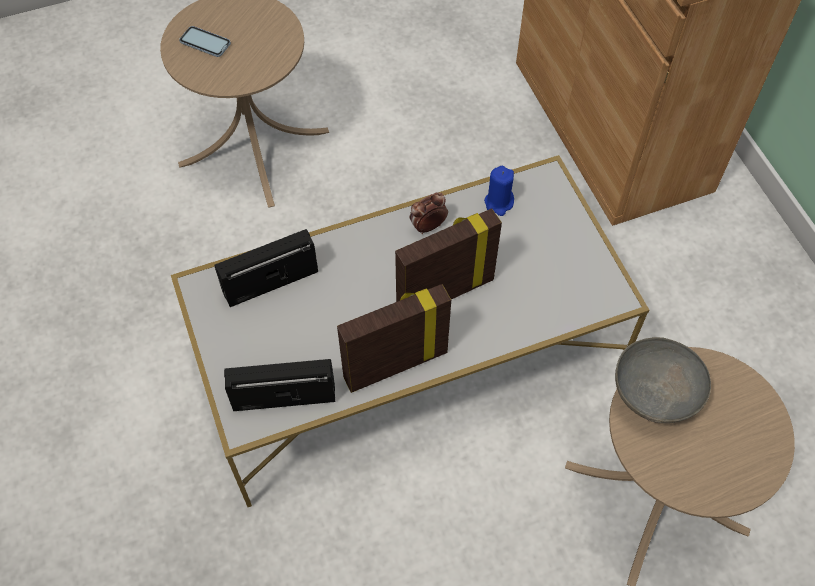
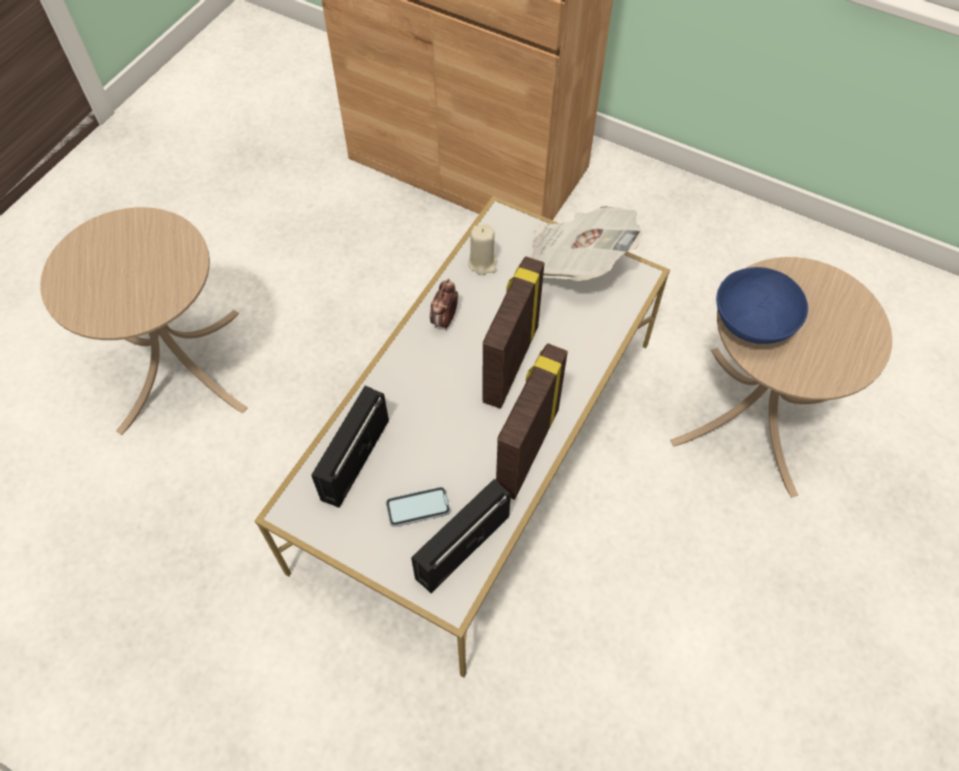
camera: 40 degrees left, 0 degrees up
phone [179,26,231,57] -> phone moved to [386,487,450,527]
blue candle [484,166,514,216] -> beige candle [468,224,497,275]
grey bowl [615,337,711,423] -> blue bowl [716,267,808,344]
none -> newspaper [531,206,642,281]

